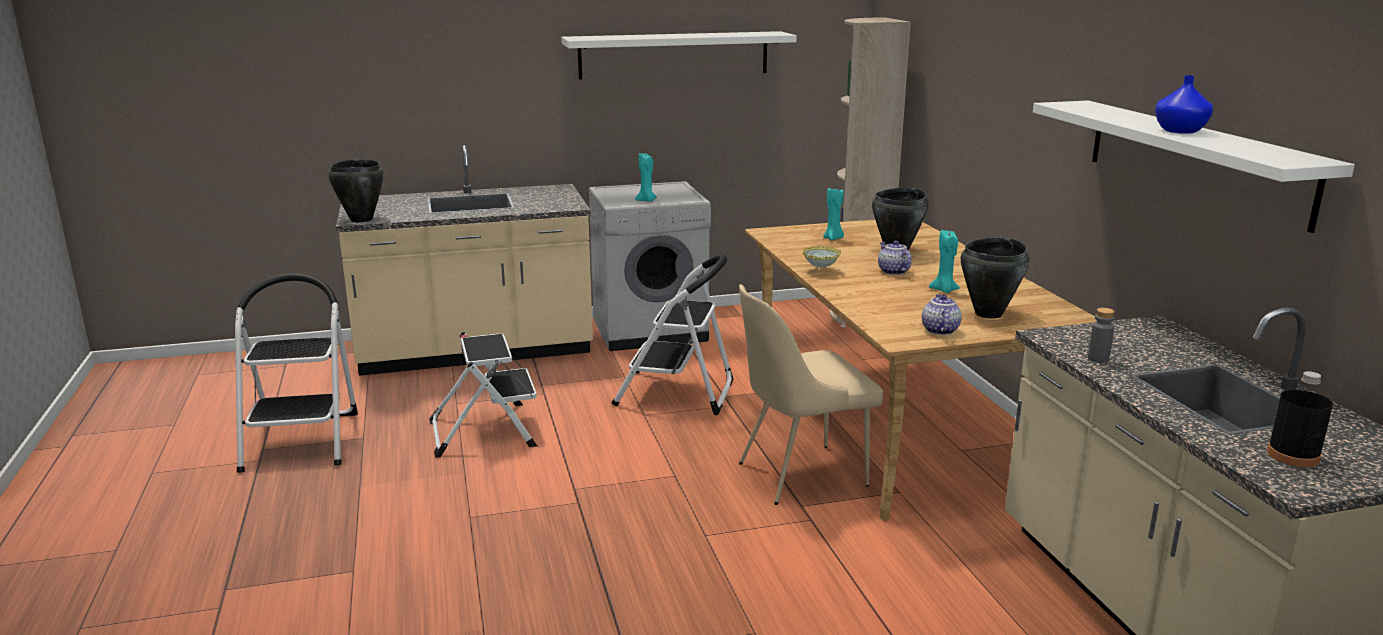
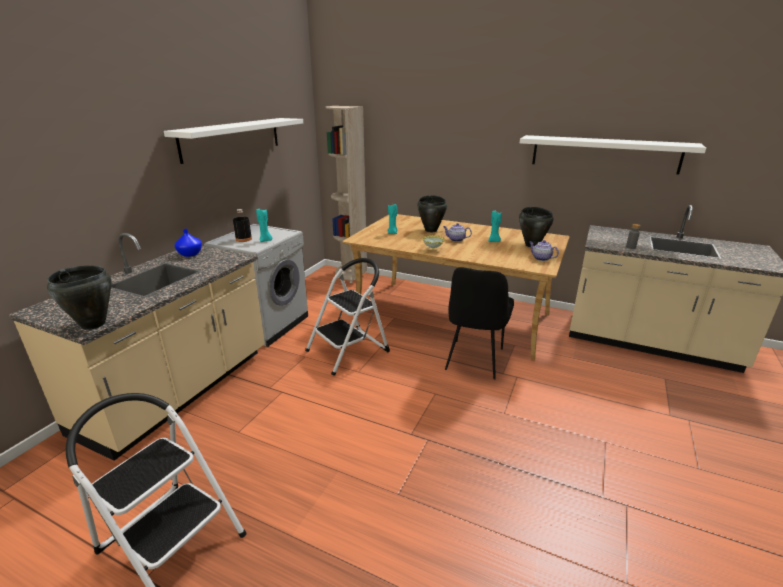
camera: 50 degrees left, 5 degrees up
step ladder [430,332,537,458] -> none
beige chair [739,284,883,505] -> black chair [445,267,514,379]
blue vase [1155,75,1213,134] -> blue vase moved to [174,229,202,257]
black bottle [1267,371,1333,467] -> black bottle moved to [233,209,252,242]

